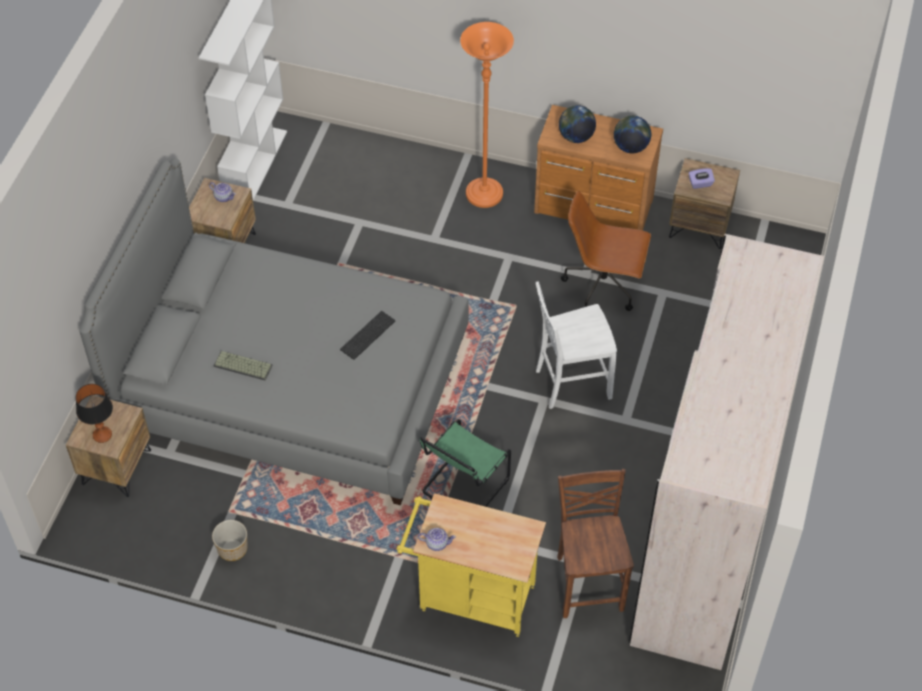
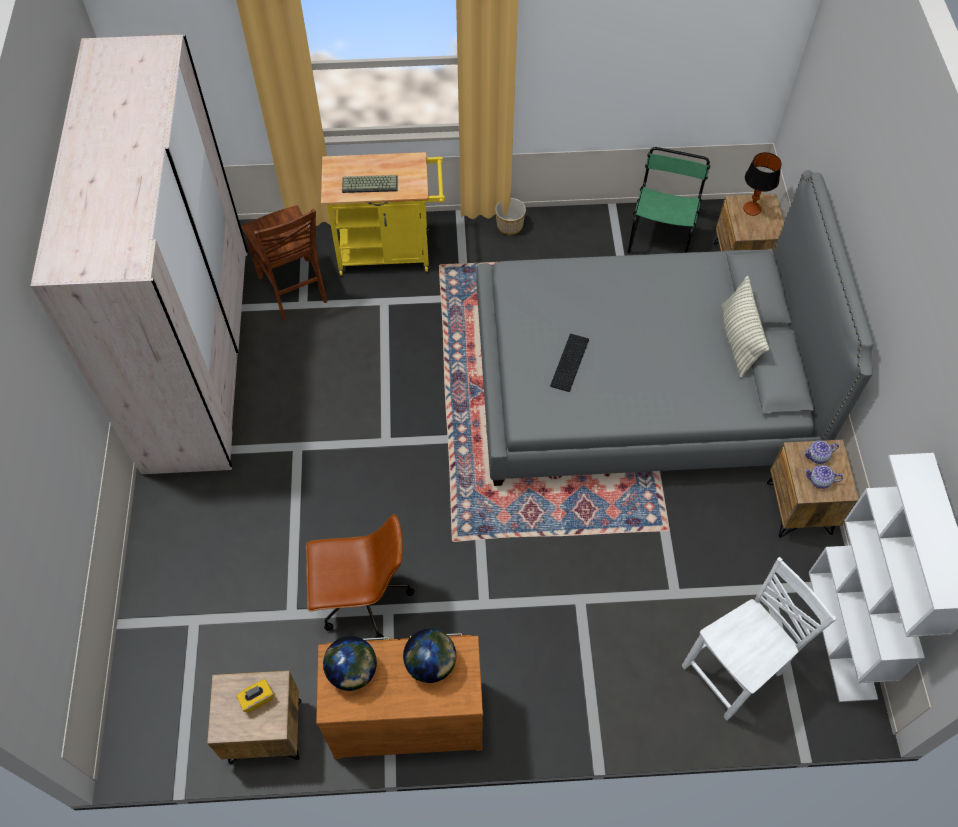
camera: 160 degrees right, 5 degrees up
planter [212,520,247,561] -> planter moved to [495,198,526,235]
keyboard [213,351,273,381] -> keyboard moved to [342,175,398,193]
teapot [418,528,456,551] -> teapot moved to [804,440,839,464]
green chair [419,419,511,507] -> green chair moved to [628,147,710,253]
orange floor lamp [460,22,514,208] -> none
white chair [536,281,617,409] -> white chair moved to [682,557,837,721]
purple tissue box [689,168,715,189] -> yellow tissue box [236,679,273,713]
none -> pillow [721,276,769,378]

